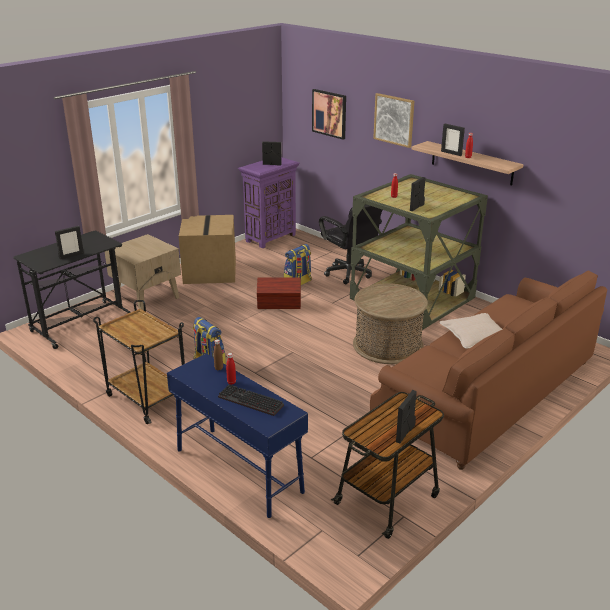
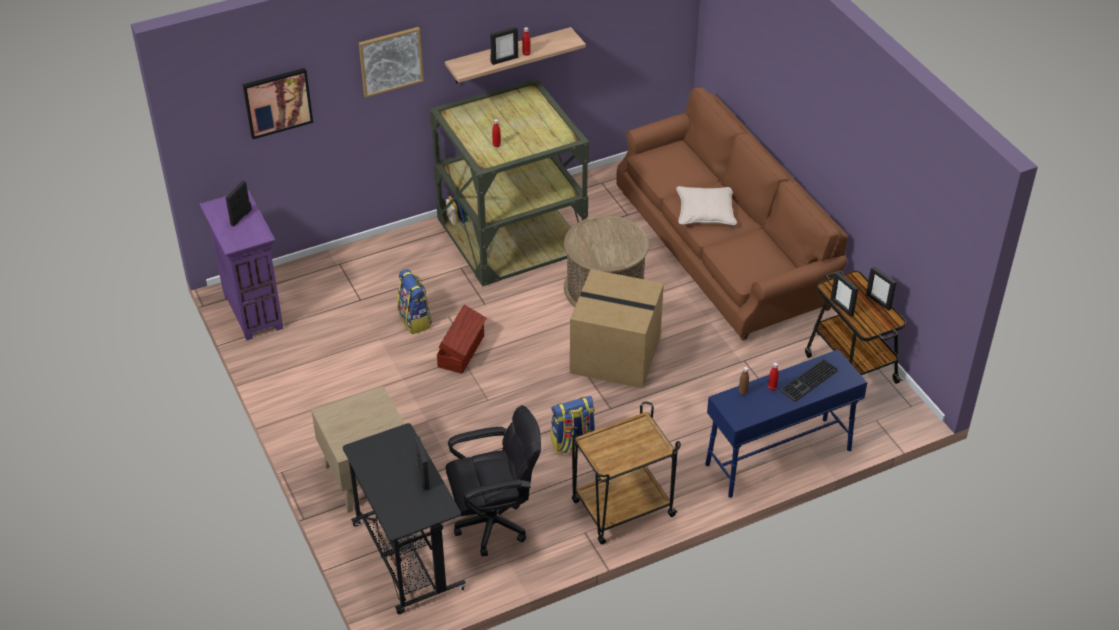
camera: 70 degrees left, 15 degrees up
cardboard box [179,215,236,284] -> cardboard box moved to [570,269,664,388]
black office chair [319,204,383,285] -> black office chair moved to [445,405,541,556]
picture frame [410,177,426,211] -> picture frame moved to [830,271,858,317]

